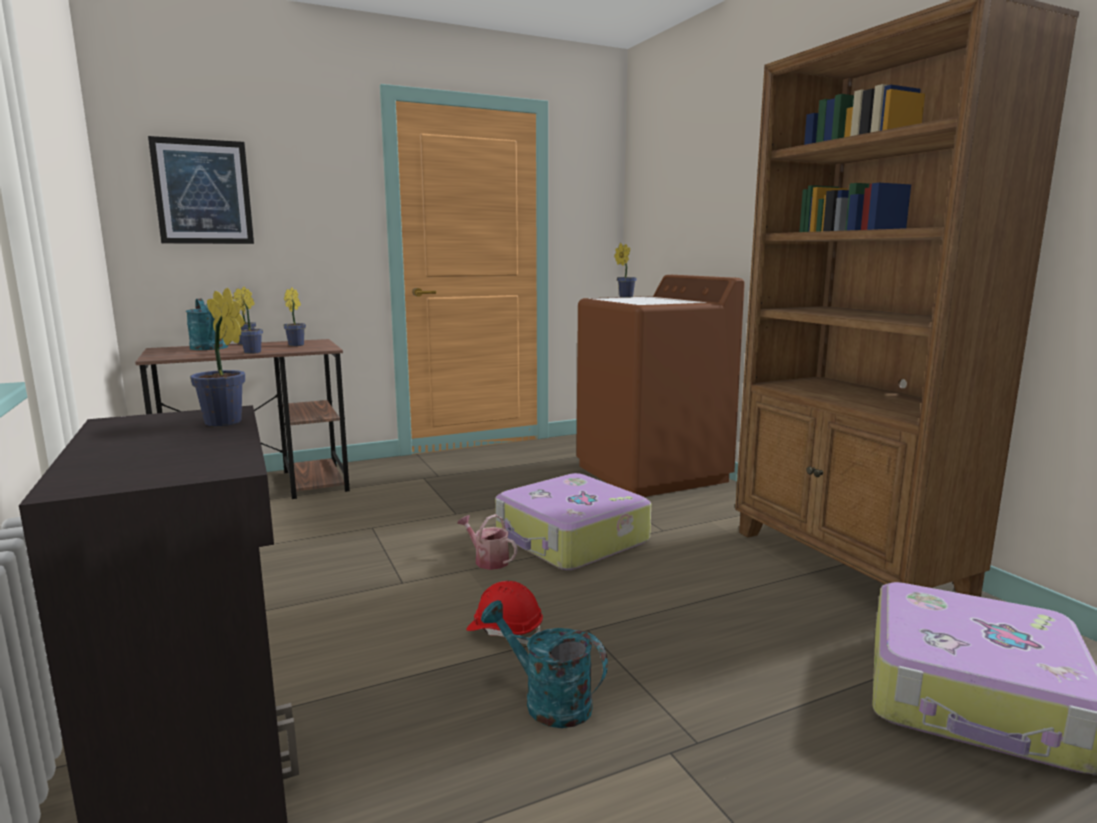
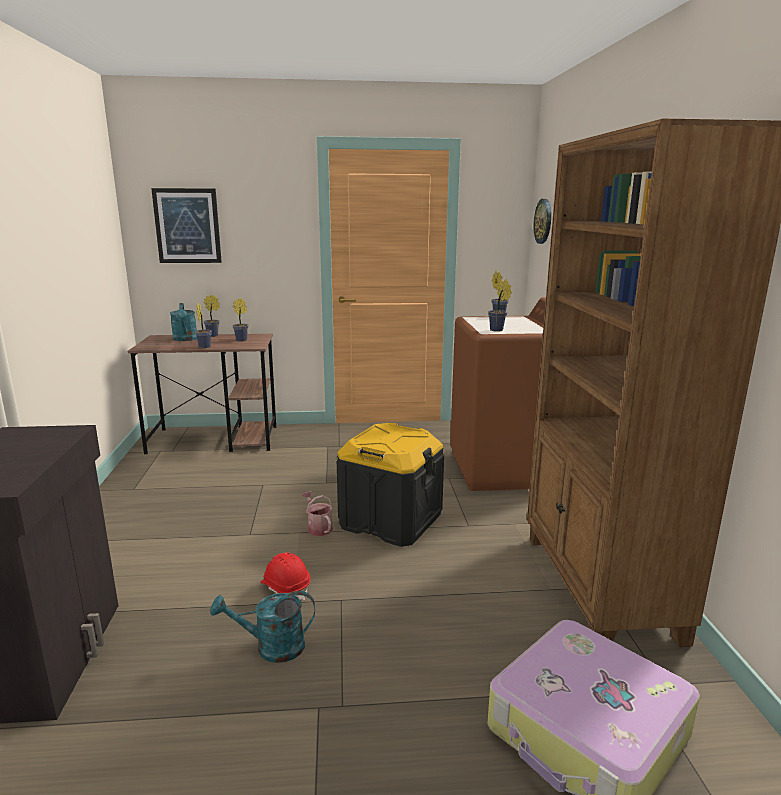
camera: 20 degrees right, 5 degrees up
potted plant [190,288,245,426] -> potted plant moved to [488,279,512,332]
turquoise watering can [481,600,608,728] -> turquoise watering can turned 60 degrees counterclockwise [210,591,315,663]
suitcase [495,473,651,570] -> black storage box [337,423,444,547]
none -> wall clock [534,199,551,244]

